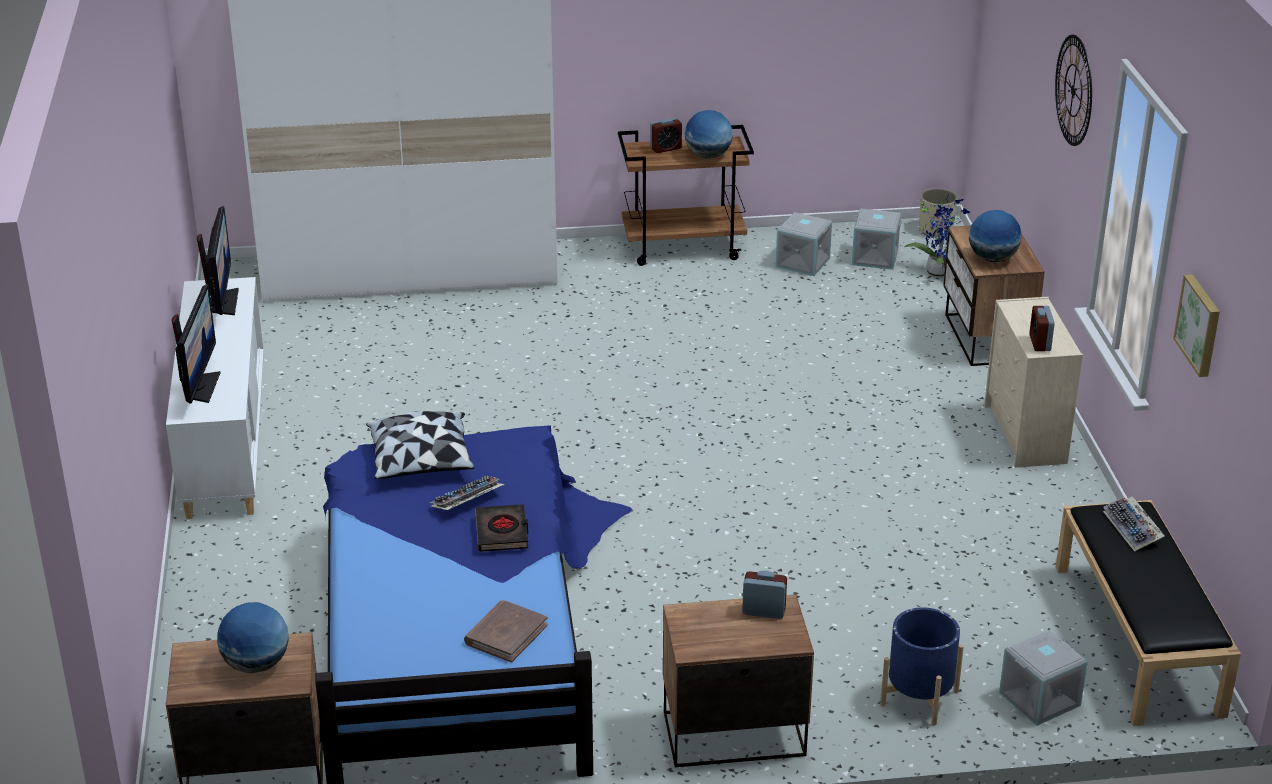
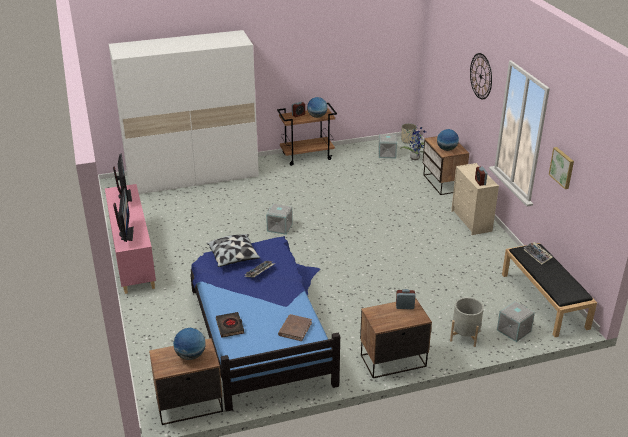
camera: 10 degrees left, 0 degrees up
white cabinet [166,277,264,519] -> pink cabinet [105,184,156,294]
black book [475,504,528,552] -> black book moved to [216,312,244,338]
grey storage box [775,212,832,276] -> grey storage box moved to [266,204,293,235]
blue planter [880,607,964,726] -> grey planter [450,297,484,347]

